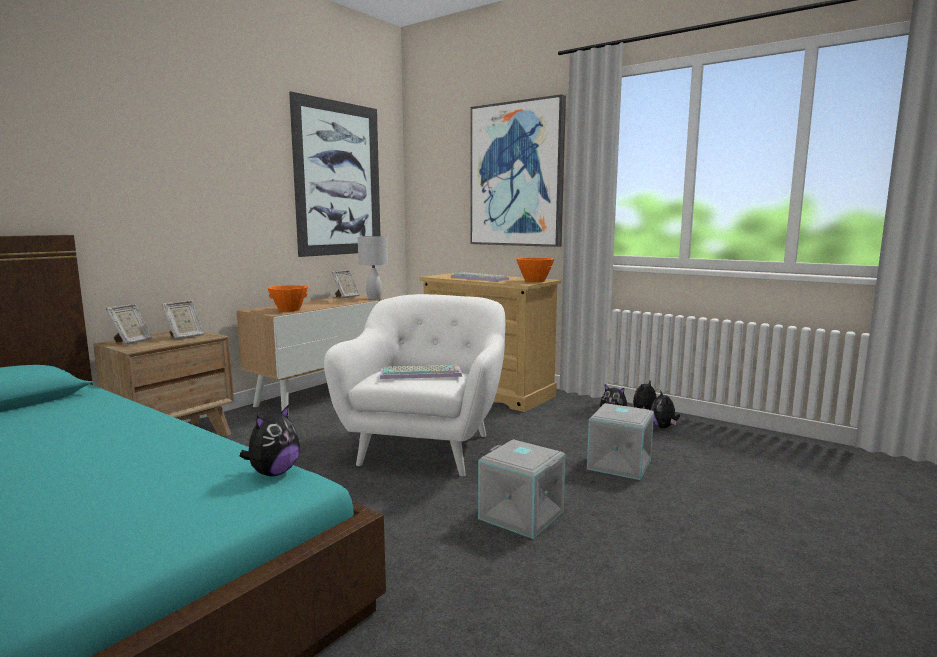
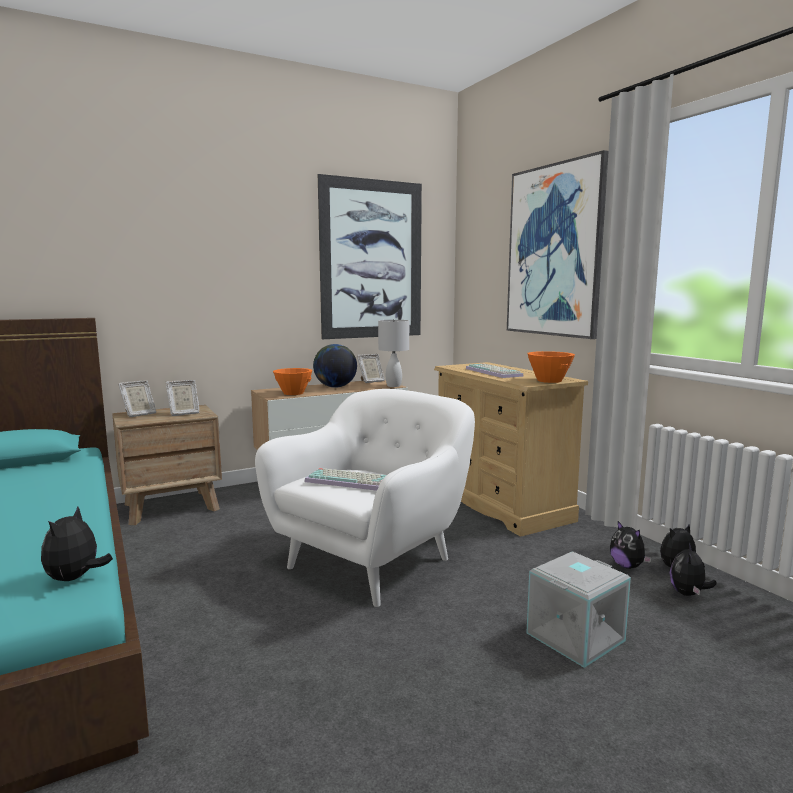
camera: 25 degrees right, 0 degrees up
plush toy [240,405,300,476] -> plush toy turned 135 degrees clockwise [41,507,113,581]
grey storage box [478,439,565,539] -> none
none -> globe [313,344,357,388]

